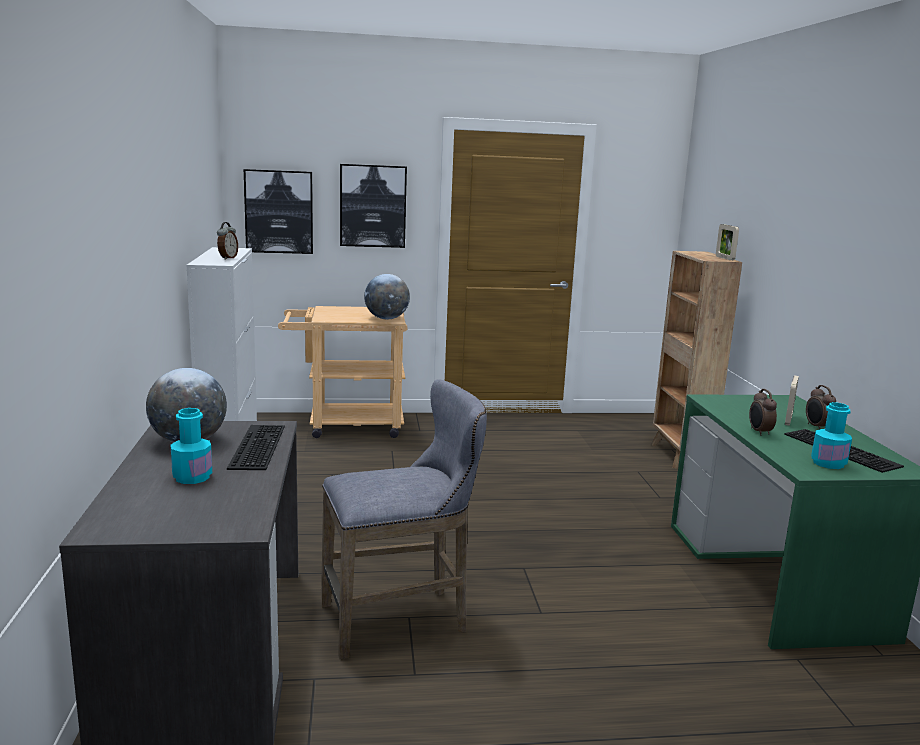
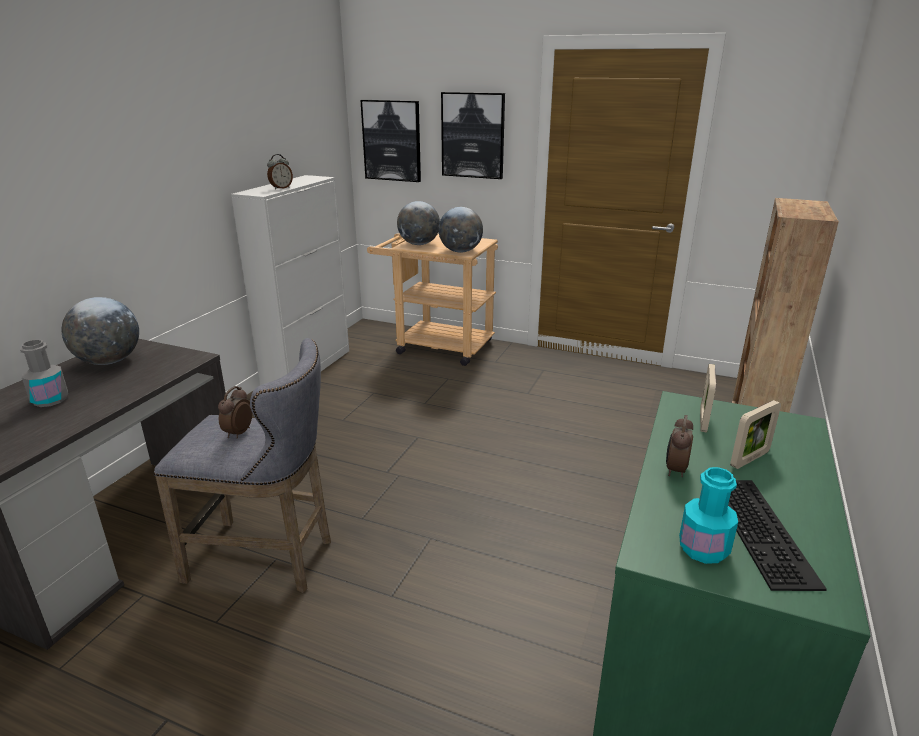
camera: 30 degrees right, 10 degrees up
turquoise bottle [171,408,212,484] -> grey bottle [20,339,68,407]
keyboard [227,425,285,470] -> none
picture frame [716,224,739,260] -> picture frame moved to [700,364,716,432]
alarm clock [806,385,836,429] -> alarm clock moved to [218,386,253,438]
none -> globe [397,201,440,245]

